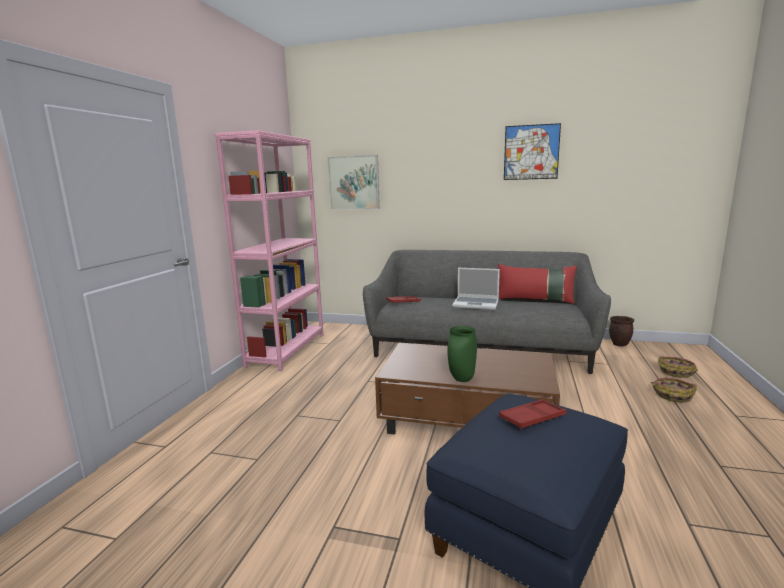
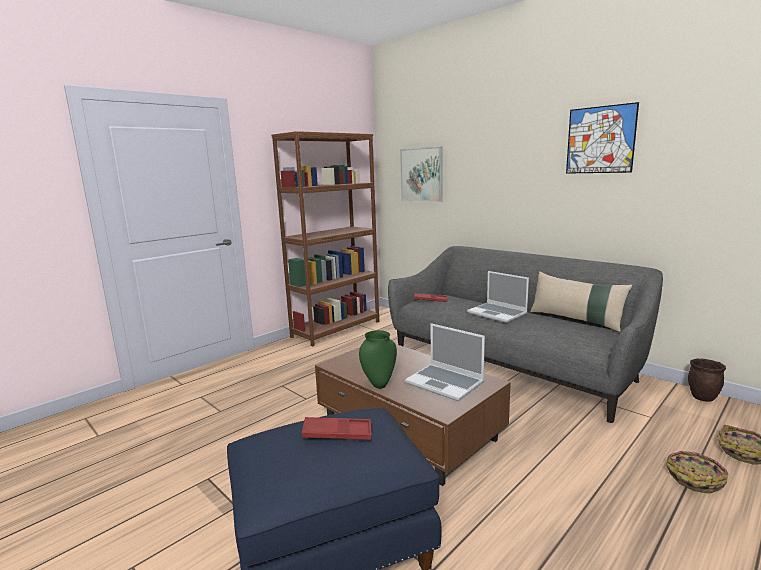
camera: 30 degrees right, 0 degrees up
pink bookcase [215,130,324,371] -> brown bookcase [272,131,379,347]
red pillow [498,264,577,304] -> beige pillow [530,271,633,332]
none -> laptop [405,323,485,401]

